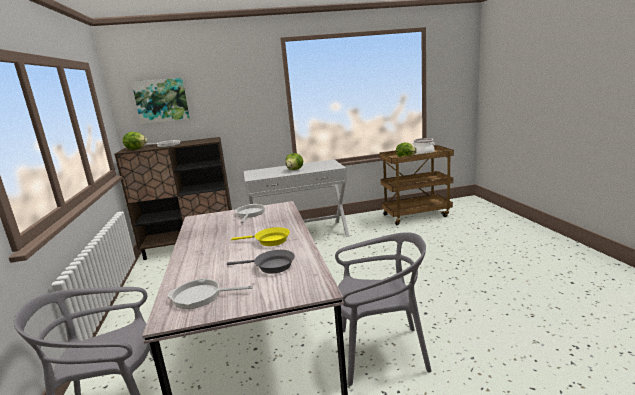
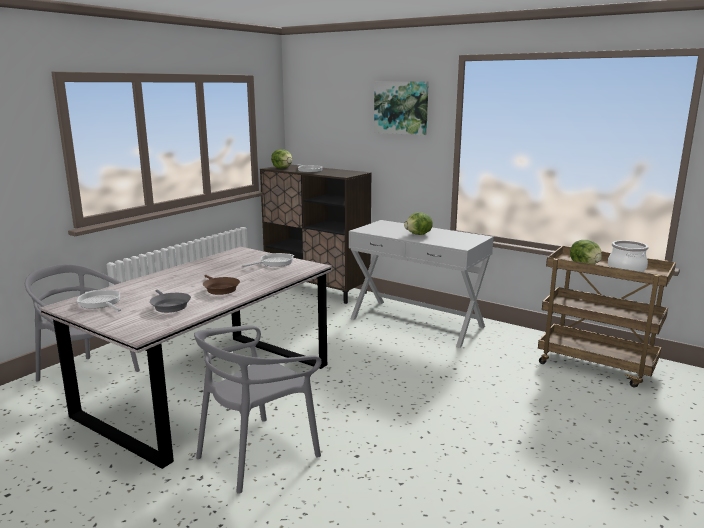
camera: 45 degrees right, 0 degrees up
picture [132,78,190,124] -> picture moved to [374,81,429,135]
yellow frying pan [231,227,290,246] -> brown frying pan [203,275,240,295]
grey chair [335,232,432,386] -> grey chair turned 90 degrees clockwise [194,325,322,494]

